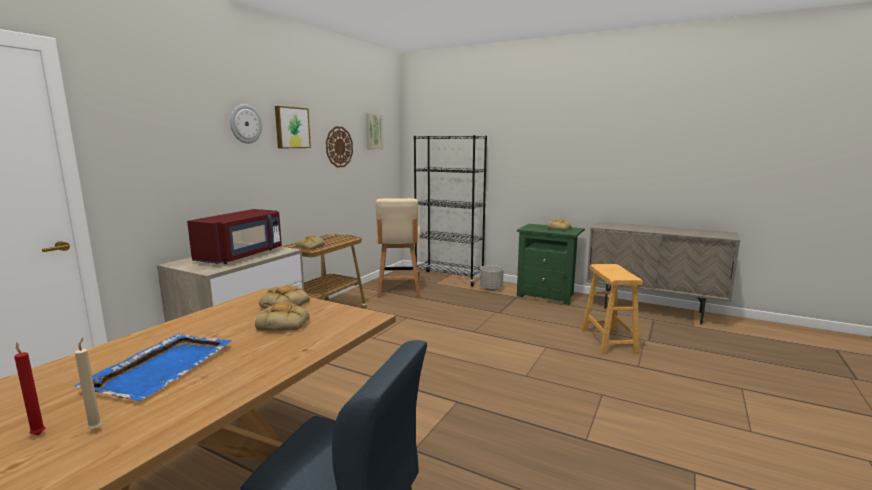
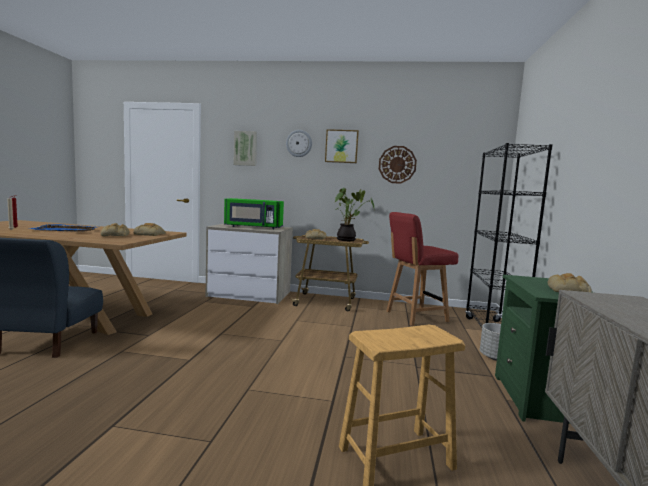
camera: 70 degrees right, 5 degrees down
red microwave [187,209,282,264] -> green microwave [224,198,284,229]
picture [366,113,383,150] -> picture moved to [233,131,257,166]
beige chair [376,198,420,298] -> red chair [386,212,459,326]
none -> potted plant [334,188,375,241]

